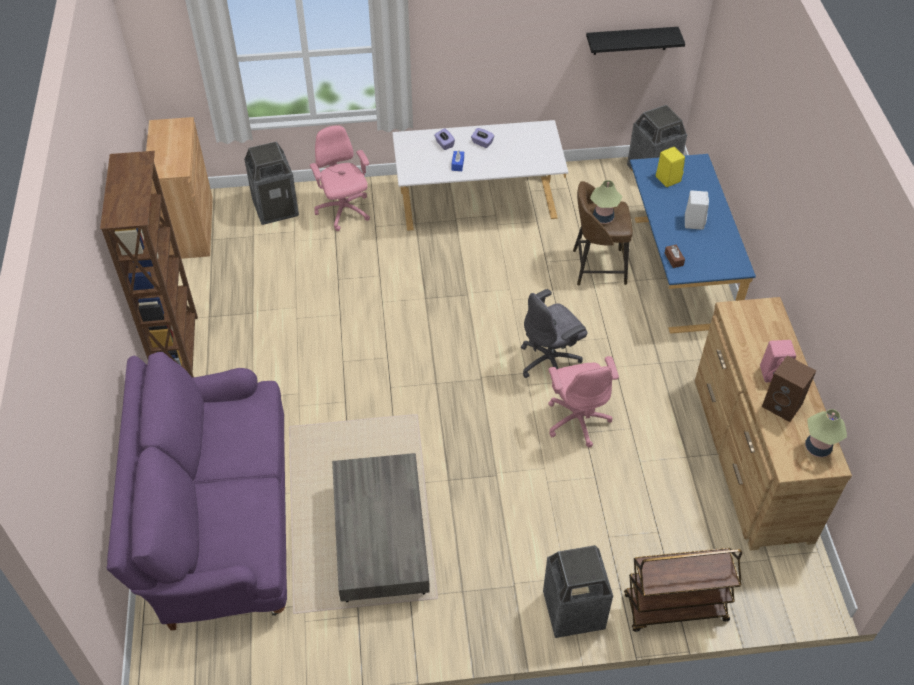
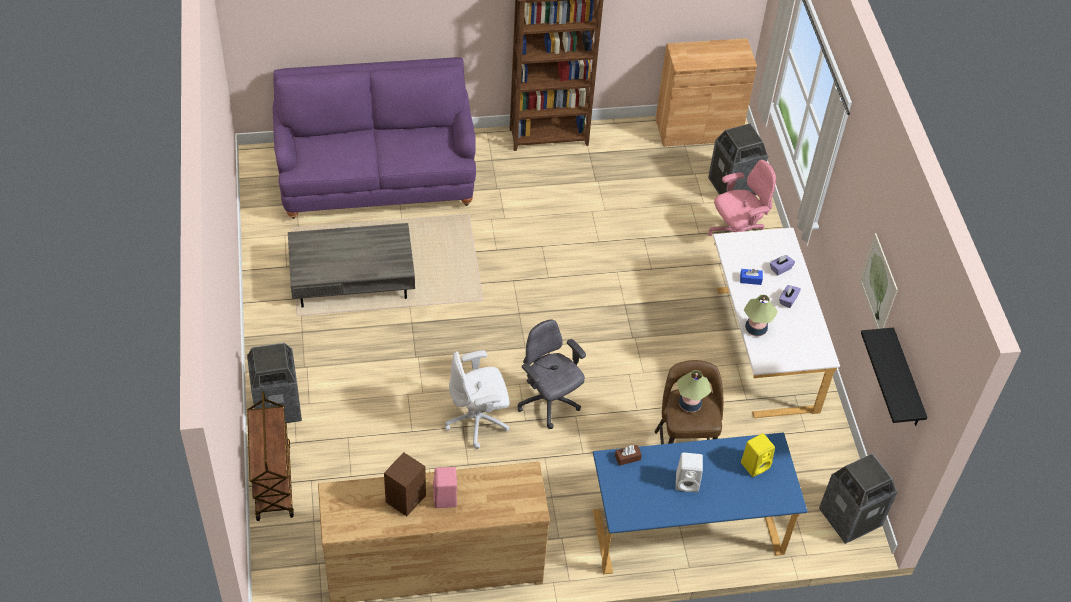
camera: 85 degrees right, 0 degrees up
pink office chair [548,356,619,448] -> white office chair [445,350,510,449]
table lamp [805,409,847,457] -> table lamp moved to [744,295,778,337]
none -> picture [859,233,898,329]

